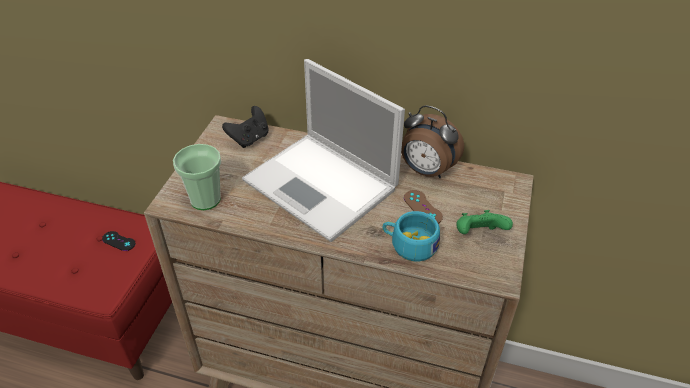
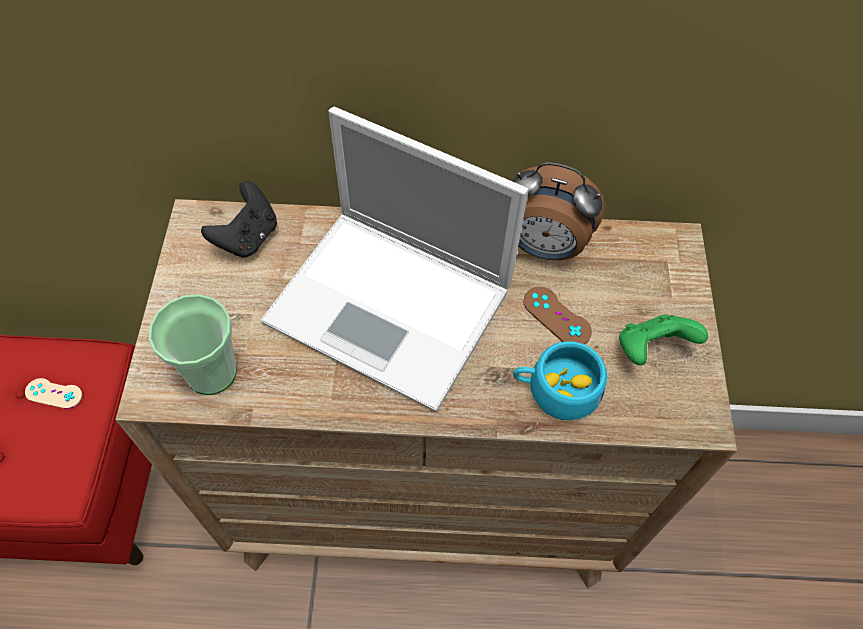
camera: 15 degrees left, 15 degrees up
black game controller [102,231,135,251] -> beige game controller [25,378,82,409]

